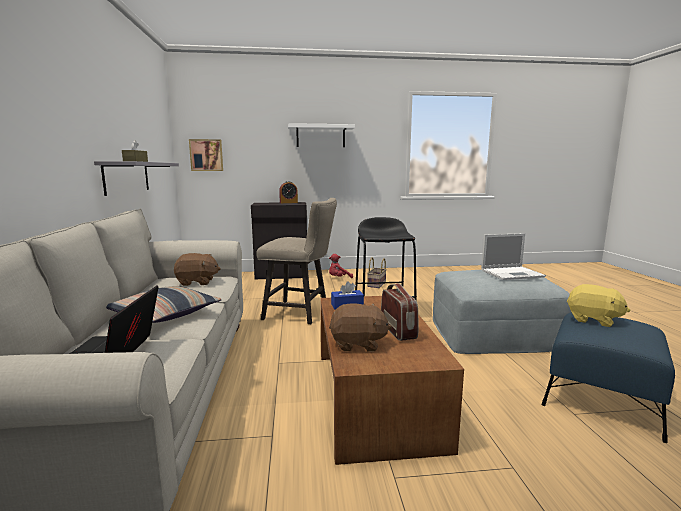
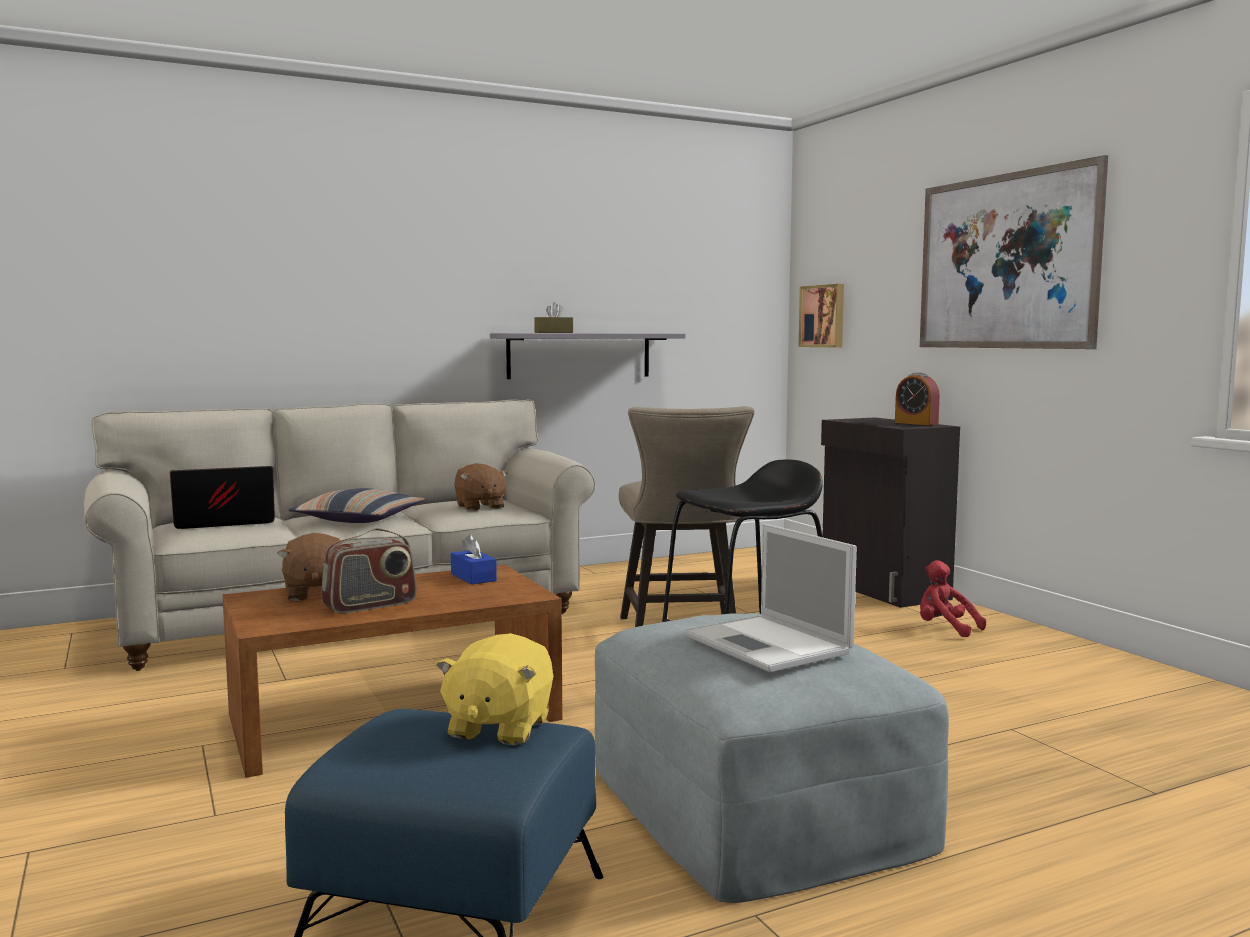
camera: 70 degrees right, 5 degrees down
white shelf [288,123,355,147] -> picture [920,155,1108,349]
basket [367,257,387,288] -> none

